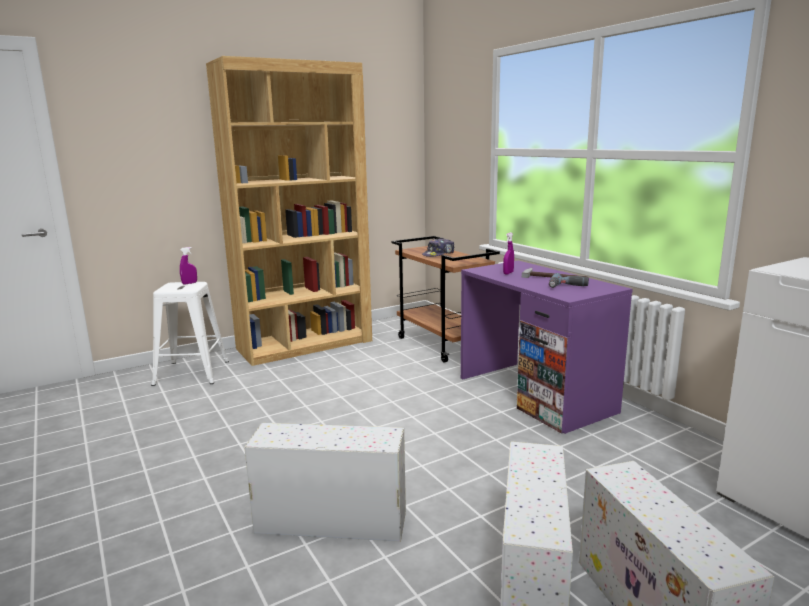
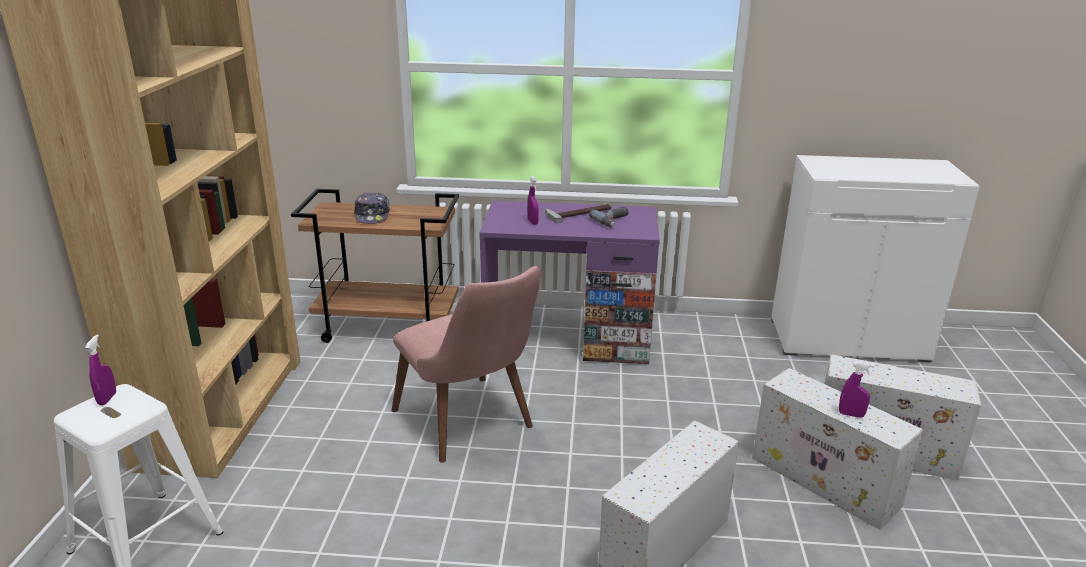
camera: 55 degrees left, 10 degrees up
none -> pink chair [391,266,540,463]
none -> purple spray bottle [839,362,874,418]

